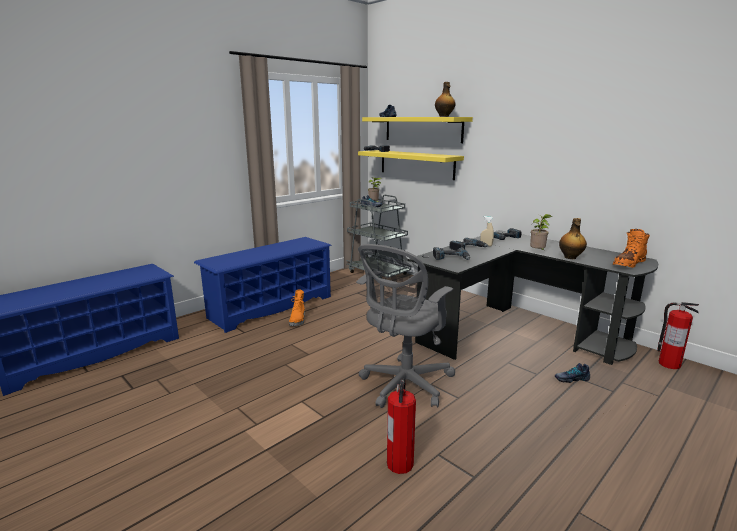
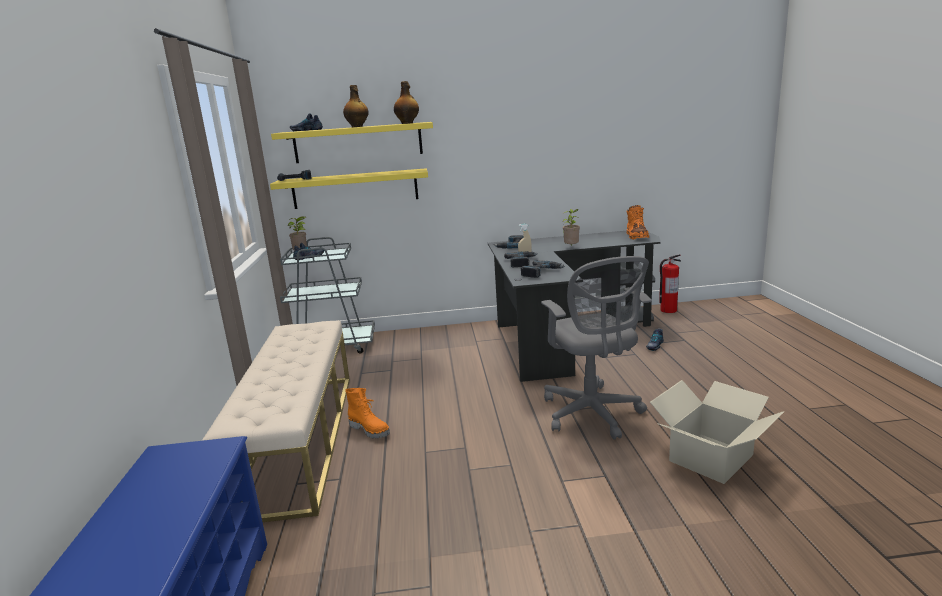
camera: 50 degrees left, 0 degrees up
blue shoe rack [194,237,332,333] -> beige bench [202,320,350,522]
fire extinguisher [387,378,416,474] -> cardboard box [650,380,784,484]
bottle [559,218,587,259] -> bottle moved to [343,85,369,127]

